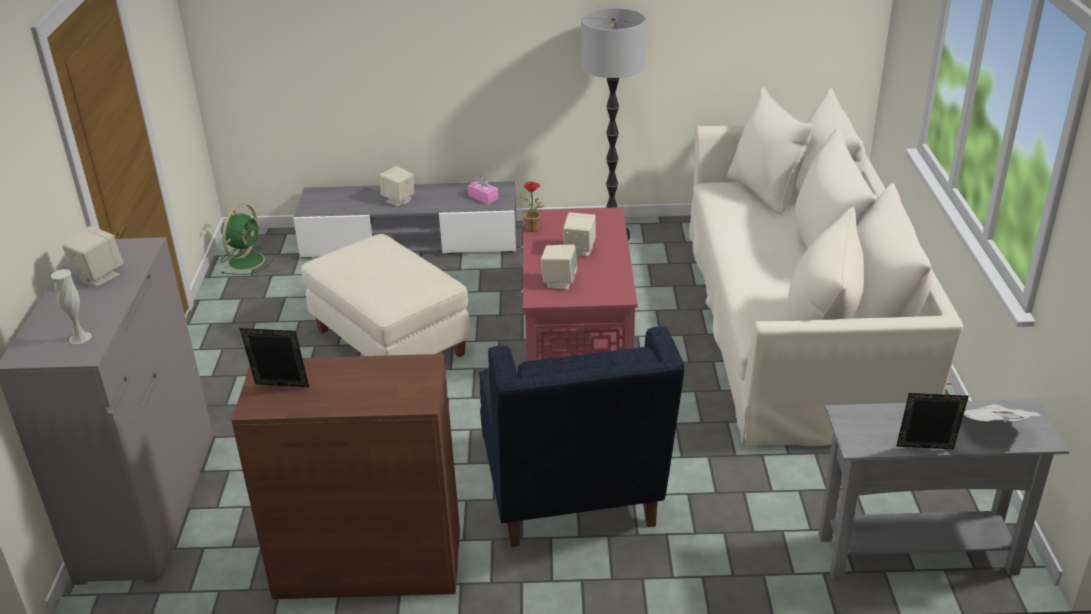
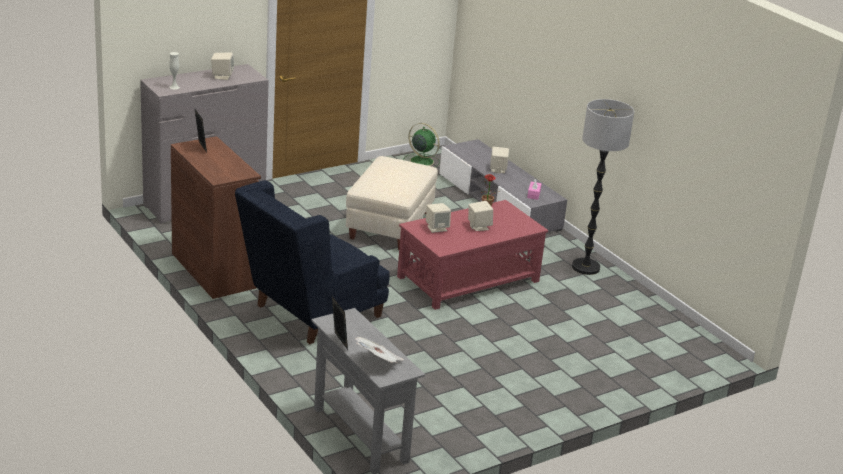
camera: 55 degrees right, 5 degrees down
green fan [221,204,274,275] -> green fan turned 135 degrees counterclockwise [403,123,440,167]
beige sofa [689,87,964,446] -> none

